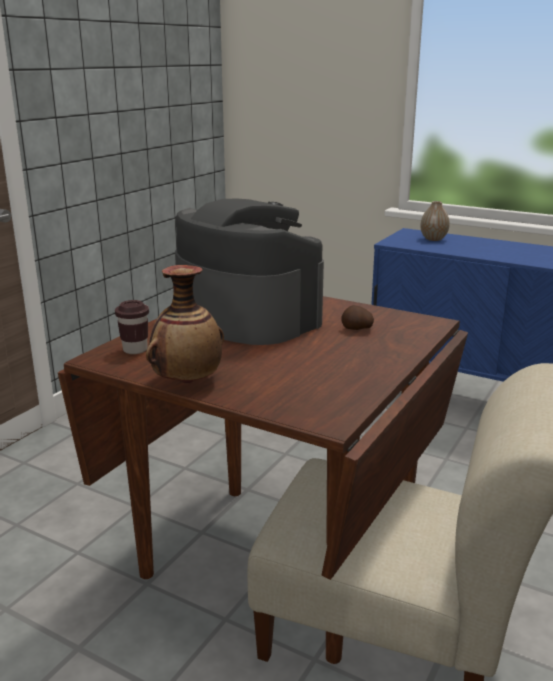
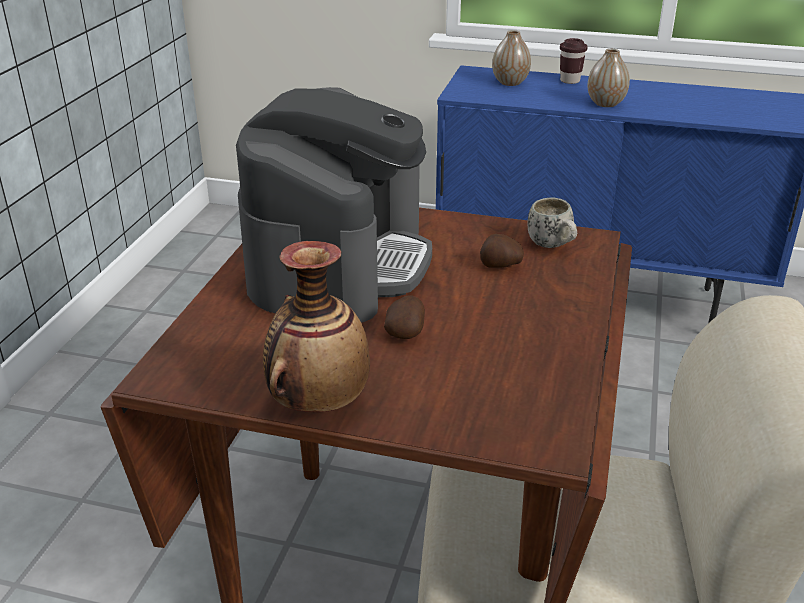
camera: 15 degrees left, 10 degrees up
brown cup [115,300,149,354] -> brown cup moved to [560,38,588,84]
coffee machine [175,199,324,345] -> coffee machine turned 75 degrees clockwise [236,87,432,323]
none -> potato [384,295,425,339]
none -> white mug [527,198,577,248]
none -> vase [588,49,630,107]

